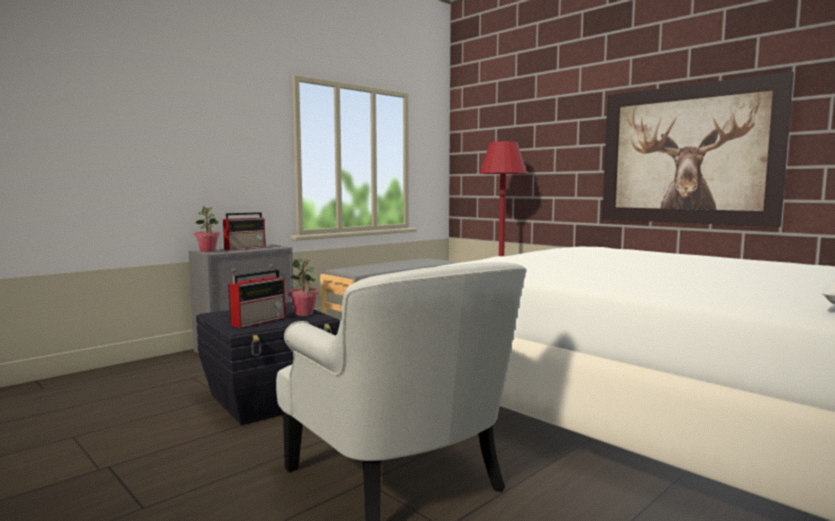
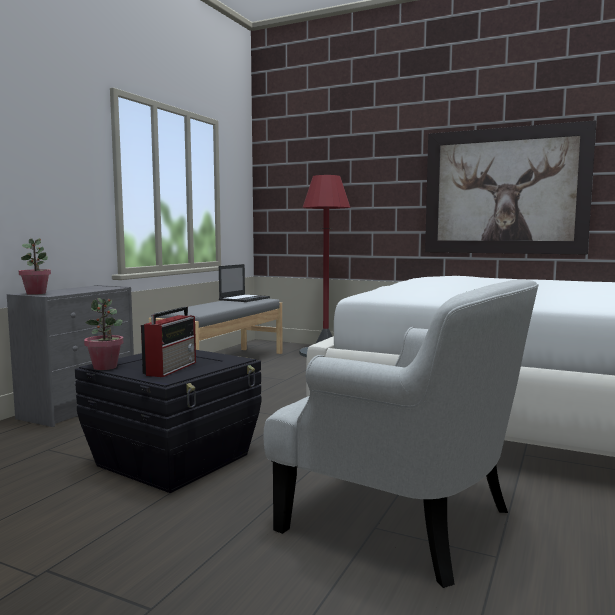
camera: 20 degrees left, 0 degrees up
radio [223,212,266,251] -> none
potted plant [288,258,319,316] -> potted plant moved to [84,298,123,370]
none -> laptop [219,264,270,302]

